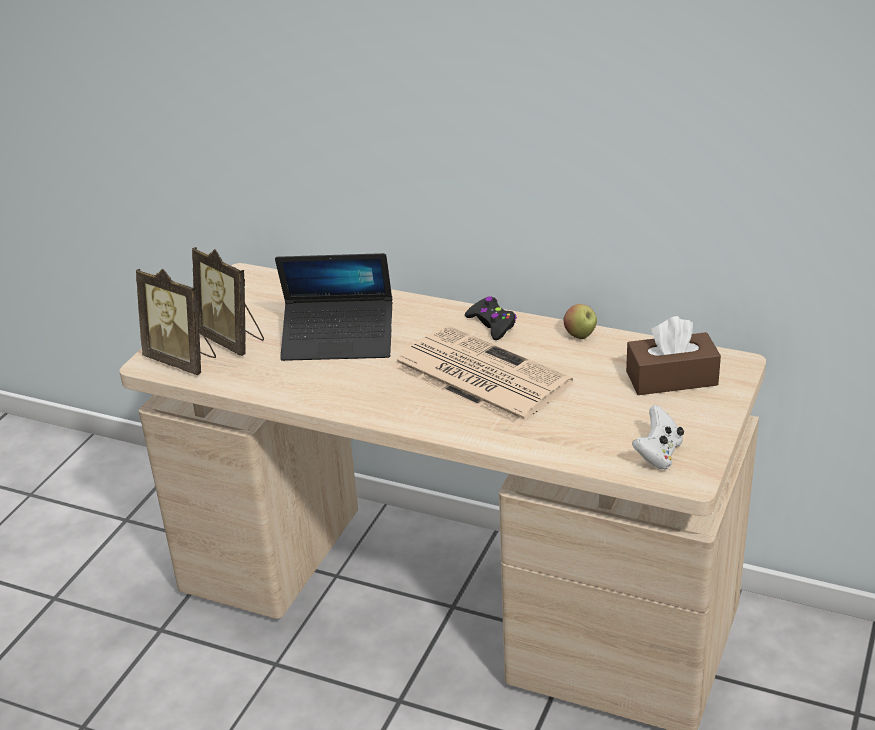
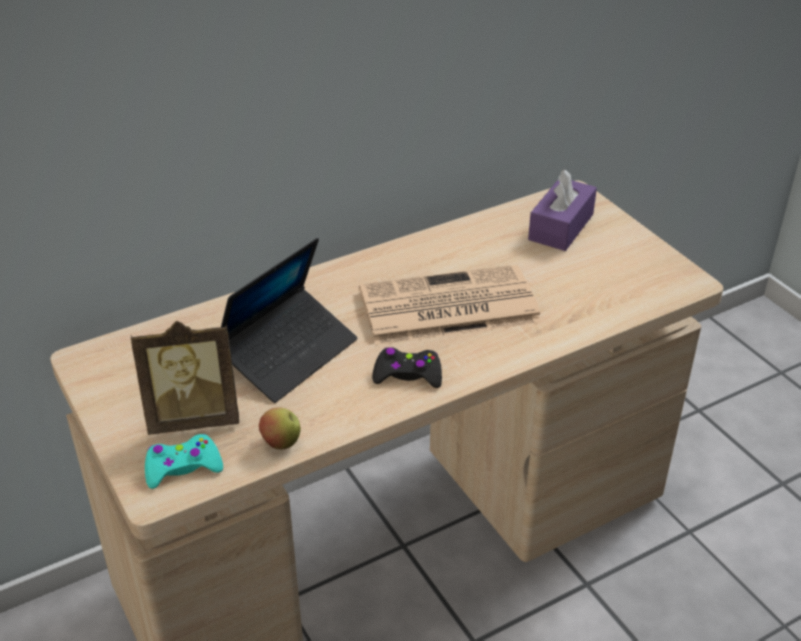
camera: 55 degrees left, 5 degrees up
picture frame [136,269,216,375] -> turquoise game controller [145,434,223,489]
black game controller [465,296,517,340] -> black game controller moved to [372,347,442,388]
apple [564,304,597,339] -> apple moved to [259,407,301,449]
brown tissue box [626,316,721,395] -> purple tissue box [528,170,597,251]
white game controller [632,405,684,469] -> none

